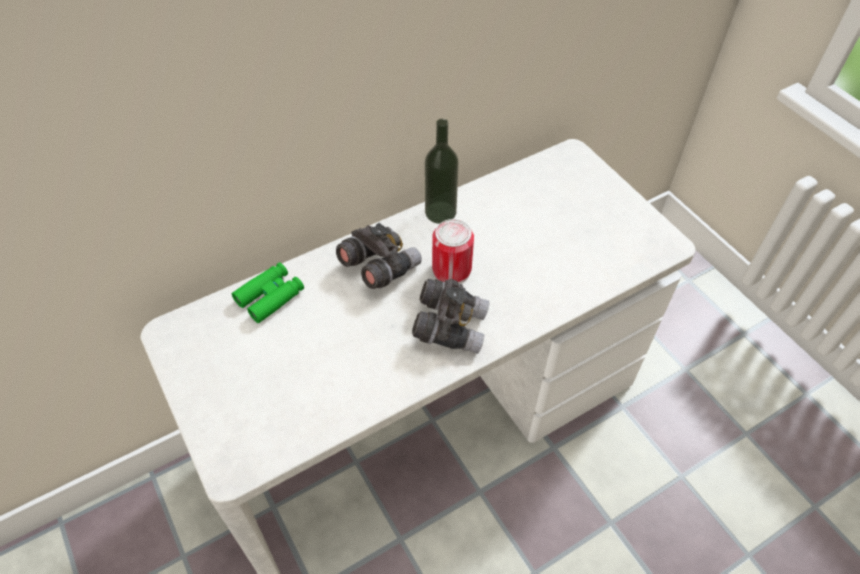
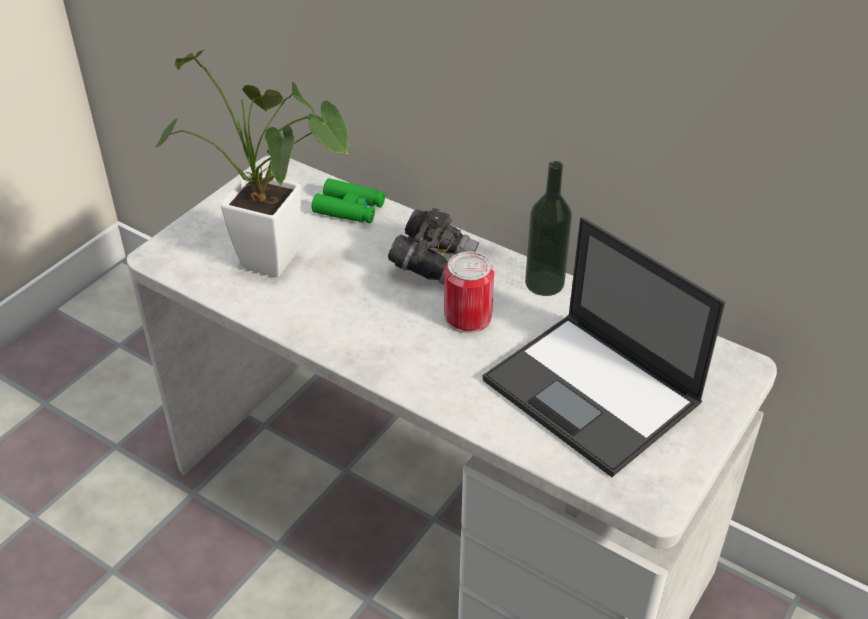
camera: 65 degrees right, 10 degrees down
grey binoculars [412,279,490,354] -> none
none -> potted plant [156,50,351,277]
none -> laptop [483,217,725,477]

